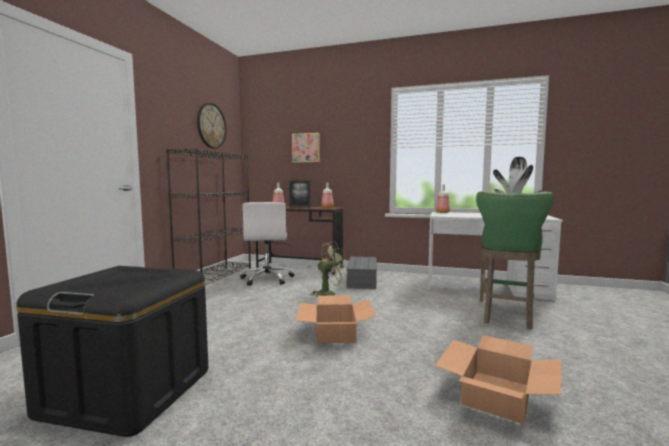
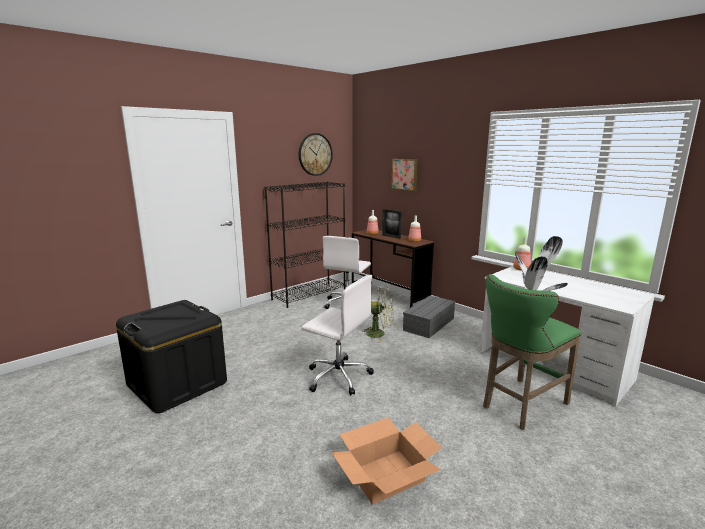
camera: 30 degrees right, 10 degrees up
cardboard box [296,295,375,343] -> white office chair [301,275,374,395]

